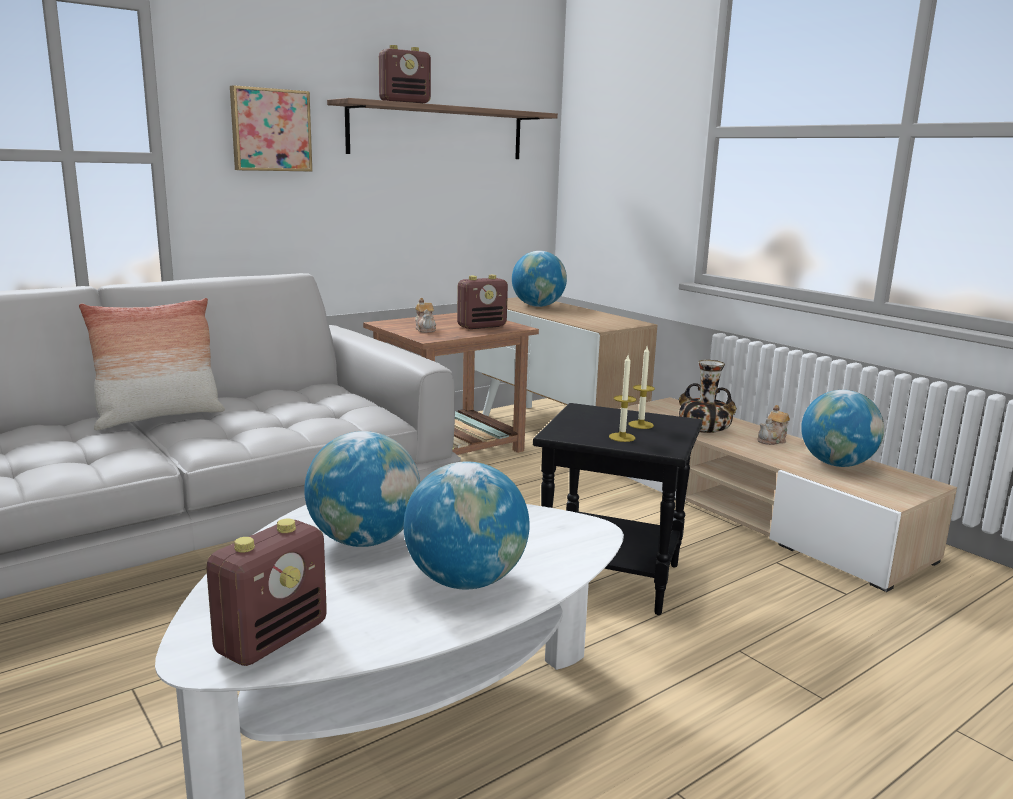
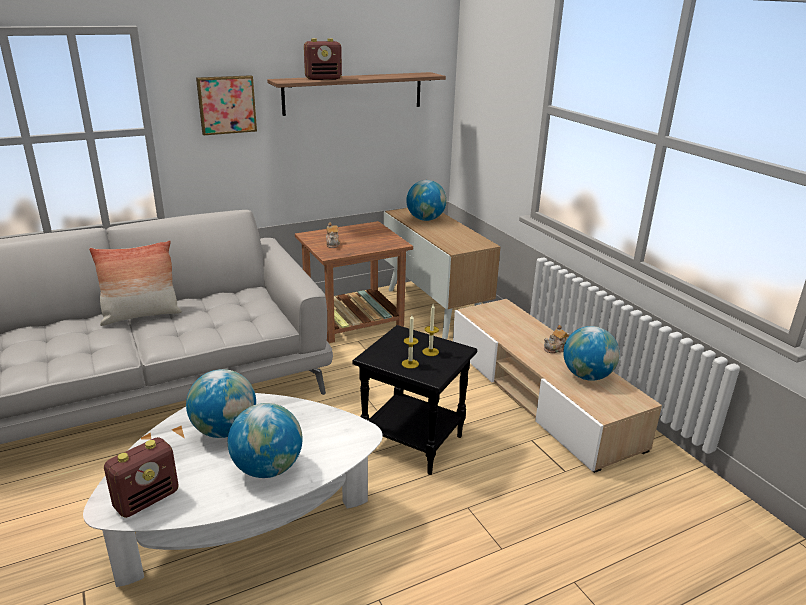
camera: 10 degrees right, 10 degrees up
radio [457,275,508,329] -> none
vase [679,360,737,433] -> none

